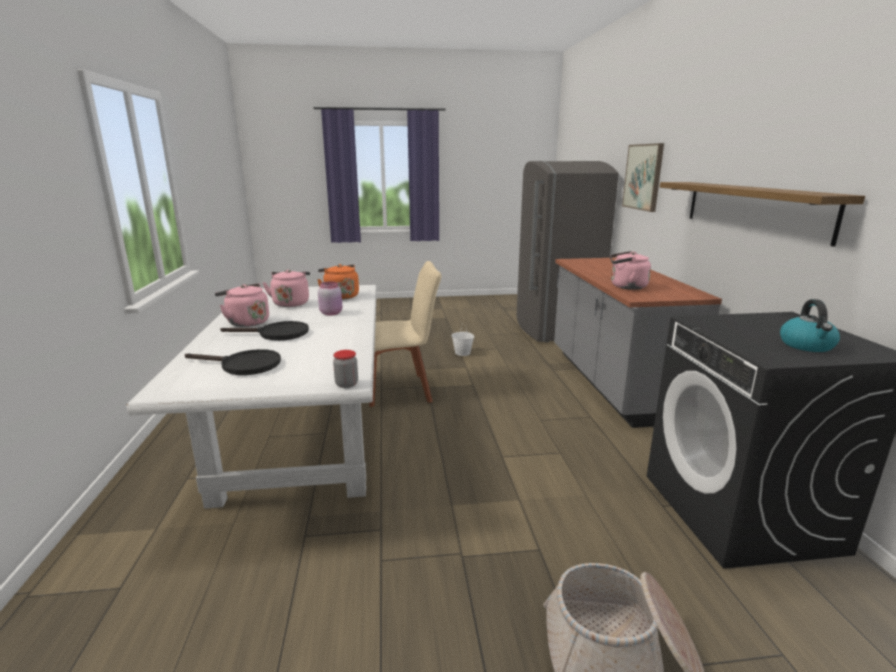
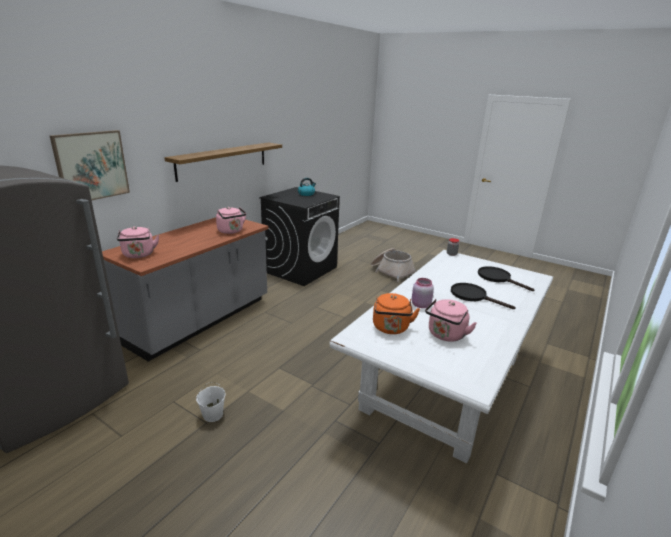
camera: 140 degrees left, 5 degrees up
pink kettle [215,283,269,327] -> pink kettle moved to [117,226,159,258]
beige chair [369,261,442,407] -> none

